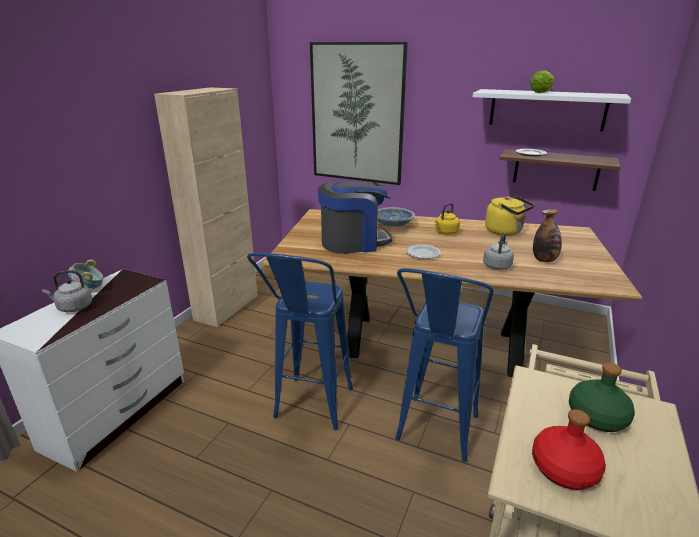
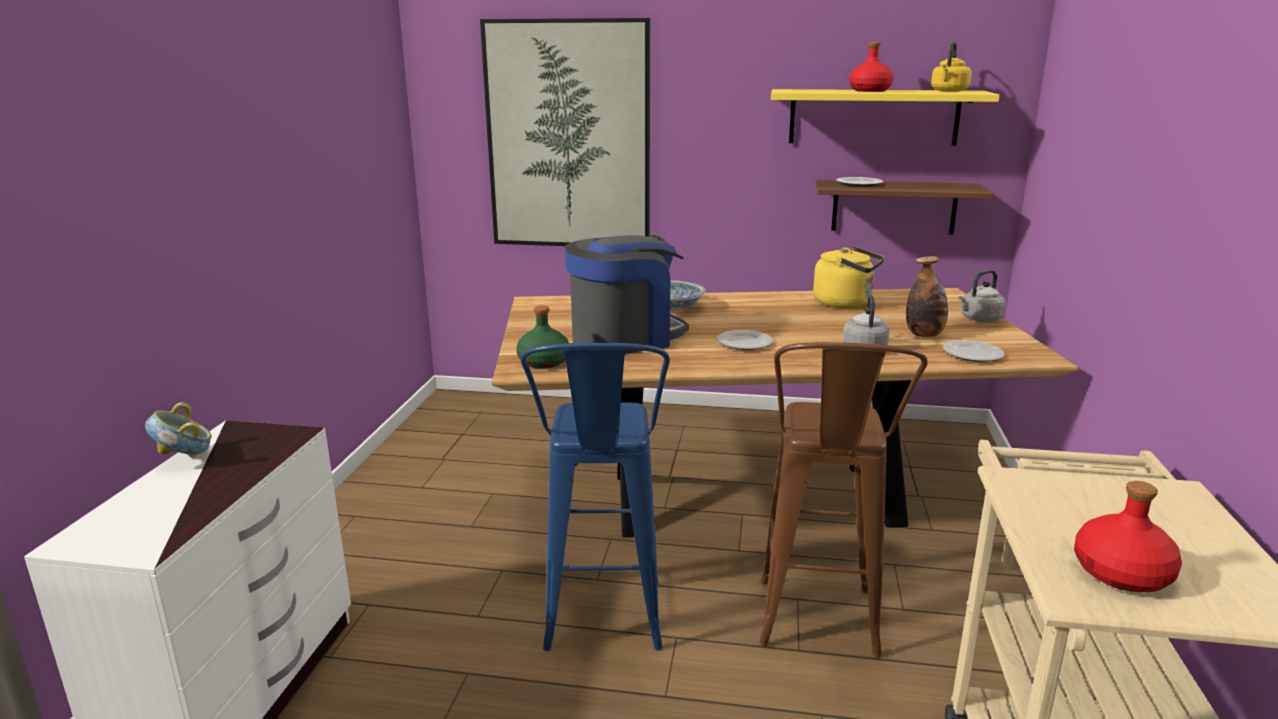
camera: 15 degrees left, 5 degrees down
grey kettle [42,270,92,312] -> grey kettle moved to [959,270,1006,322]
beige cabinet [154,87,258,327] -> none
blue stool [395,268,494,462] -> brown stool [760,342,928,657]
yellow kettle [435,203,460,235] -> yellow kettle moved to [931,42,972,92]
white shelf [473,89,631,132] -> yellow shelf [771,89,1000,146]
lettuce [530,70,554,93] -> red bottle [849,42,894,92]
green bottle [569,363,635,432] -> green bottle moved to [516,306,569,368]
none -> plate [942,340,1005,362]

